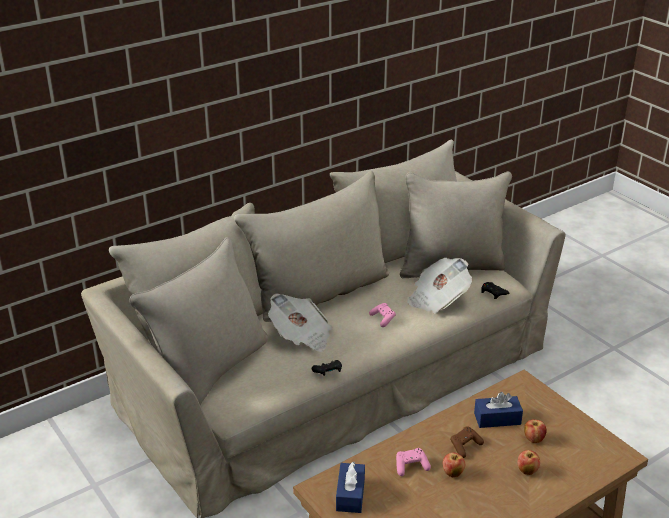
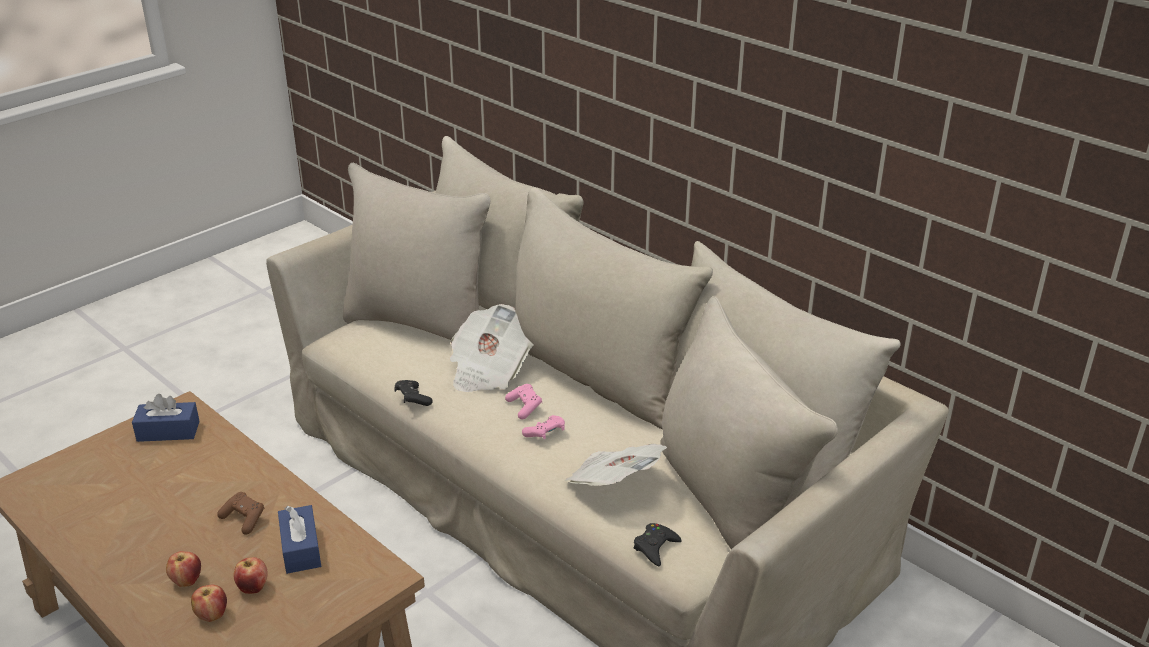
camera: 80 degrees right, 0 degrees up
pink game controller [396,448,431,476] -> pink game controller moved to [505,384,542,419]
apple [443,452,465,477] -> apple moved to [191,585,227,622]

